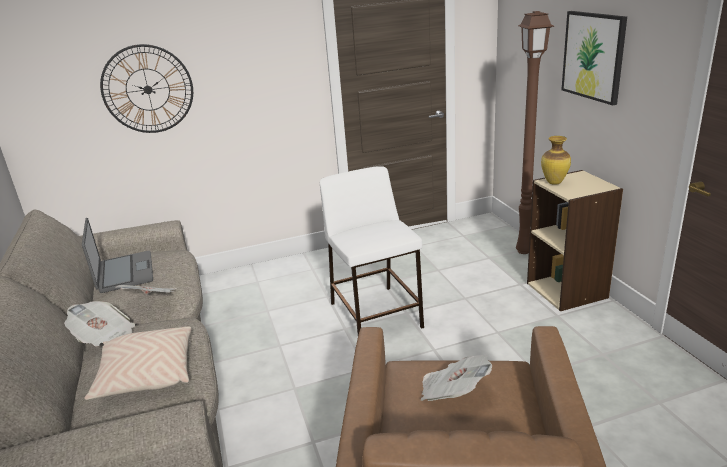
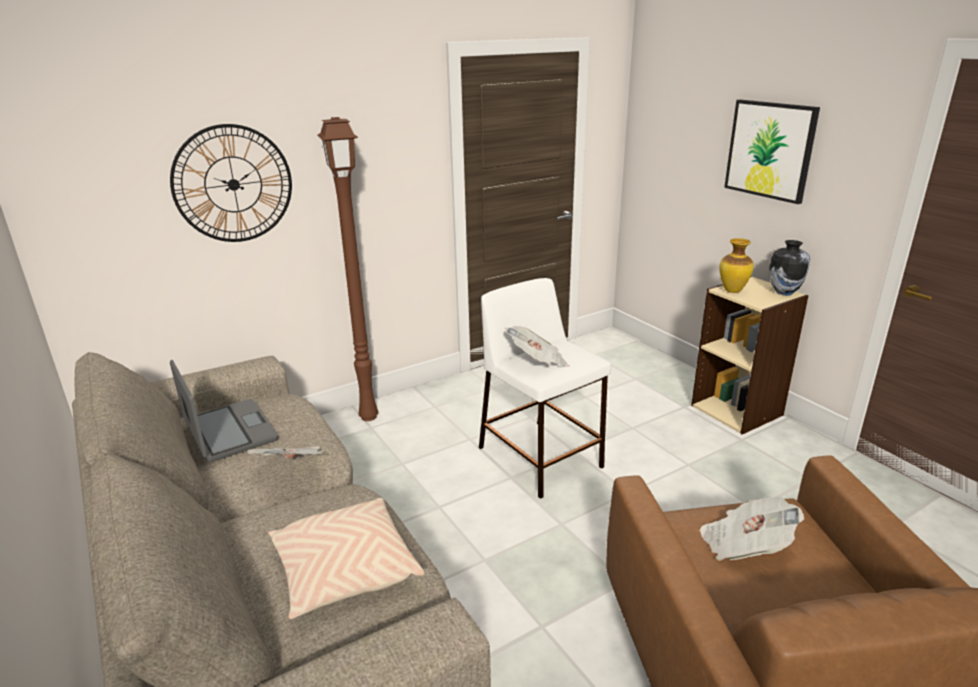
camera: 15 degrees left, 0 degrees up
newspaper [64,301,135,347] -> newspaper moved to [505,326,569,367]
brown floor lamp [516,11,554,254] -> brown floor lamp moved to [317,117,378,421]
none -> vase [770,240,810,296]

